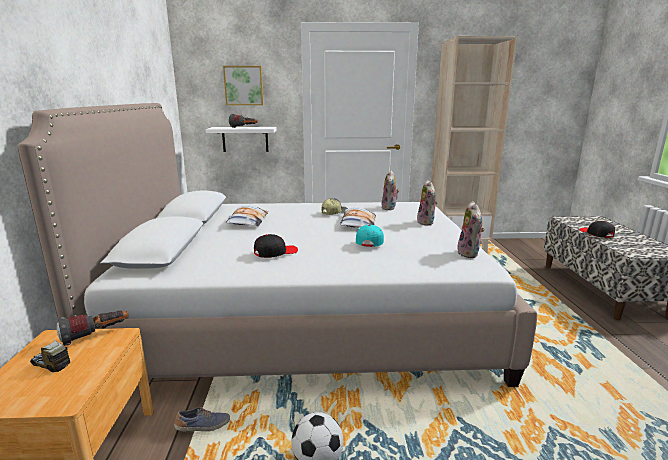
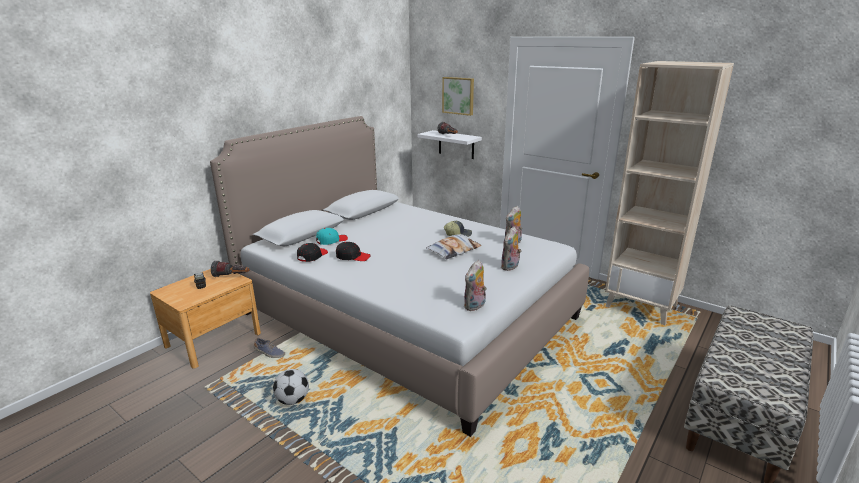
camera: 40 degrees right, 5 degrees up
pillow [226,205,269,226] -> none
turquoise cap [356,225,384,247] -> turquoise cap moved to [316,228,348,245]
black cap [580,221,615,238] -> black cap moved to [297,243,328,262]

